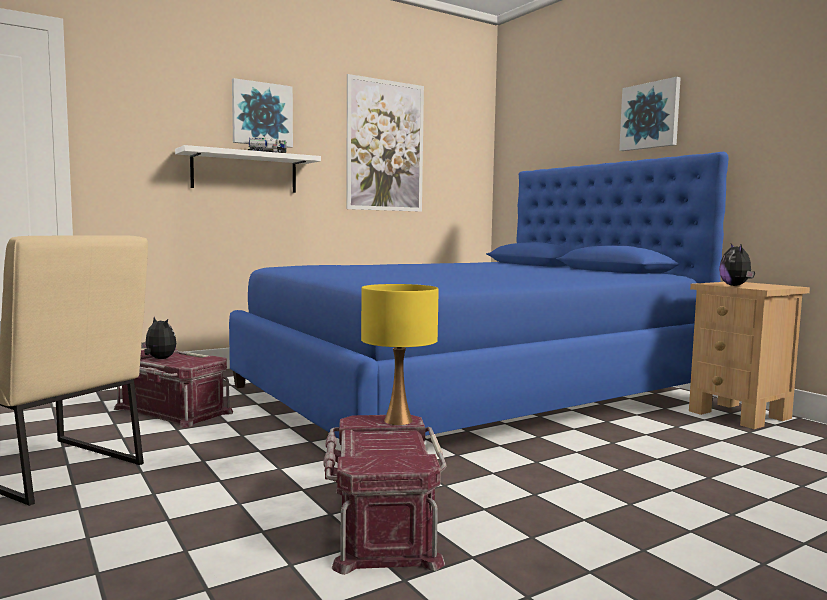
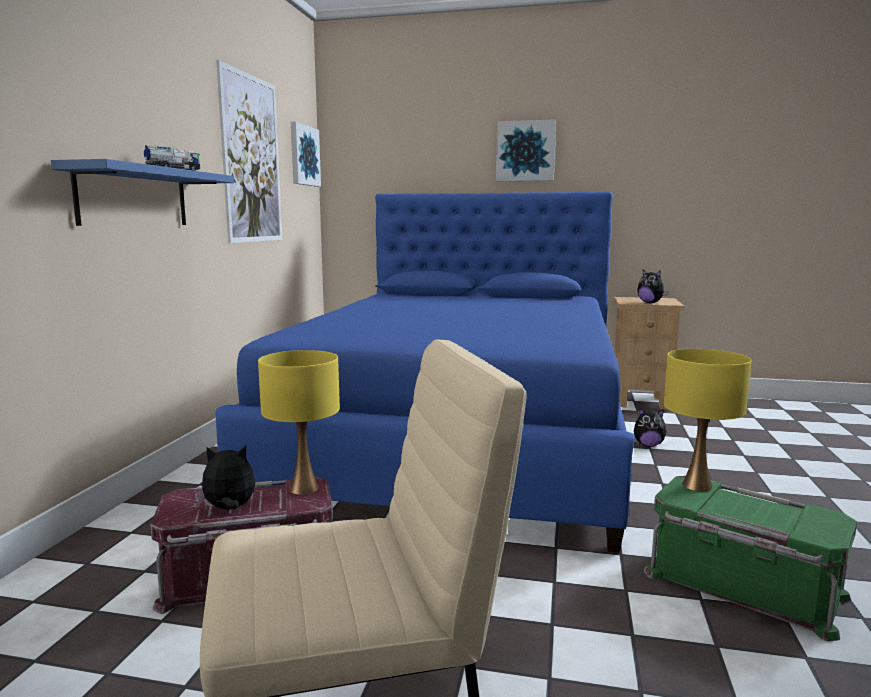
camera: 45 degrees left, 5 degrees up
white shelf [175,145,321,193] -> blue shelf [51,159,234,226]
picture [232,78,293,148] -> picture moved to [291,122,321,187]
red storage box [323,415,447,575] -> green storage box [644,476,857,641]
none -> yellow table lamp [258,350,340,495]
none -> plush toy [634,409,667,447]

